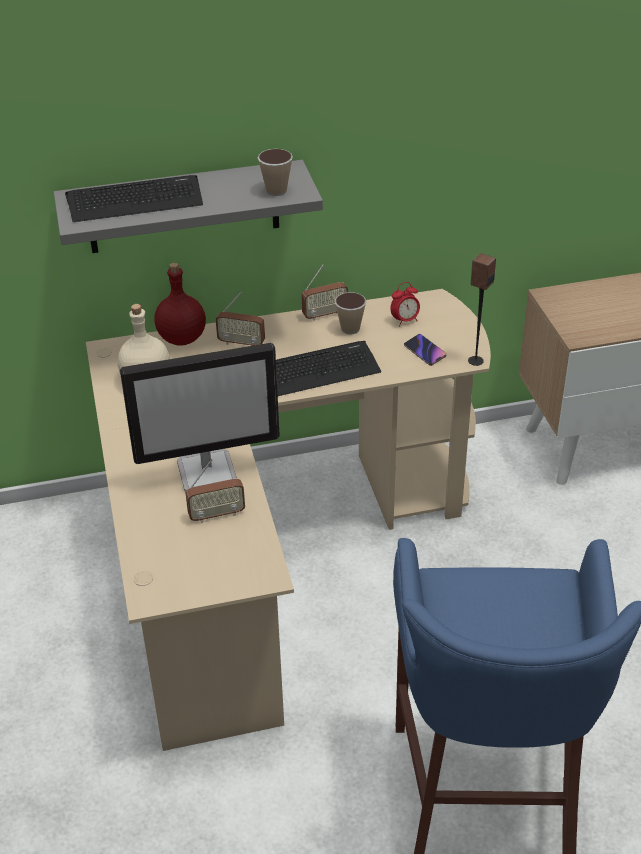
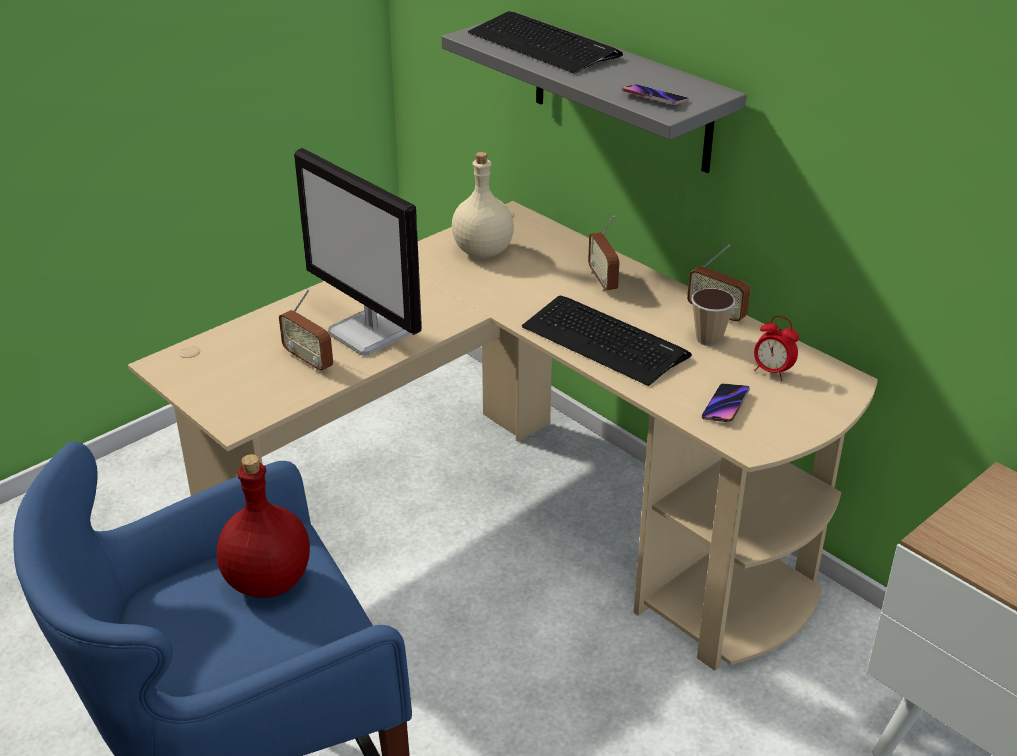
camera: 60 degrees right, 5 degrees down
red bottle [154,263,206,346] -> red bottle moved to [217,454,310,598]
cup [257,149,293,196] -> phone [622,84,689,105]
speaker [468,253,496,366] -> none

